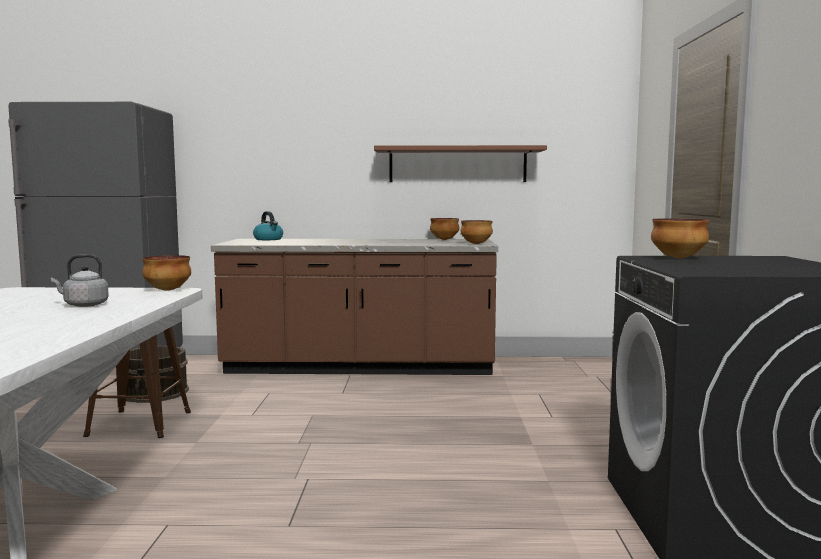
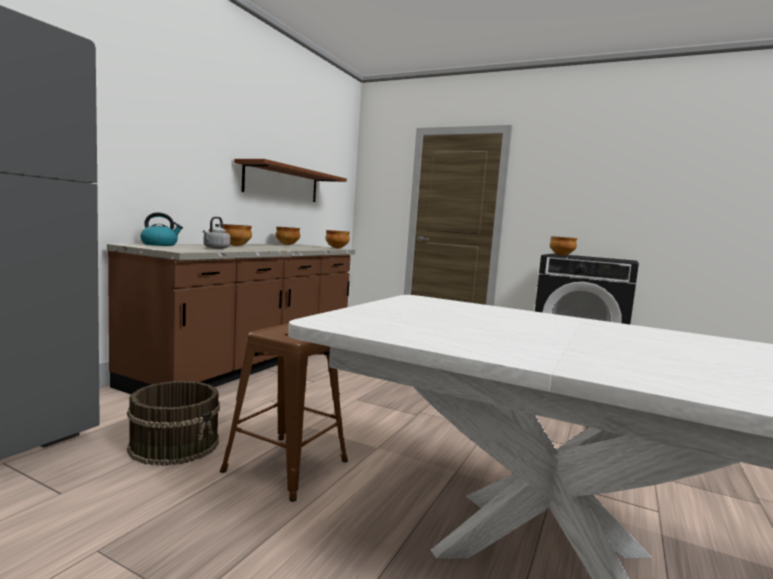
camera: 65 degrees left, 0 degrees up
grey kettle [51,254,109,307] -> grey kettle moved to [203,217,231,249]
bowl [142,255,191,291] -> bowl moved to [223,224,252,246]

